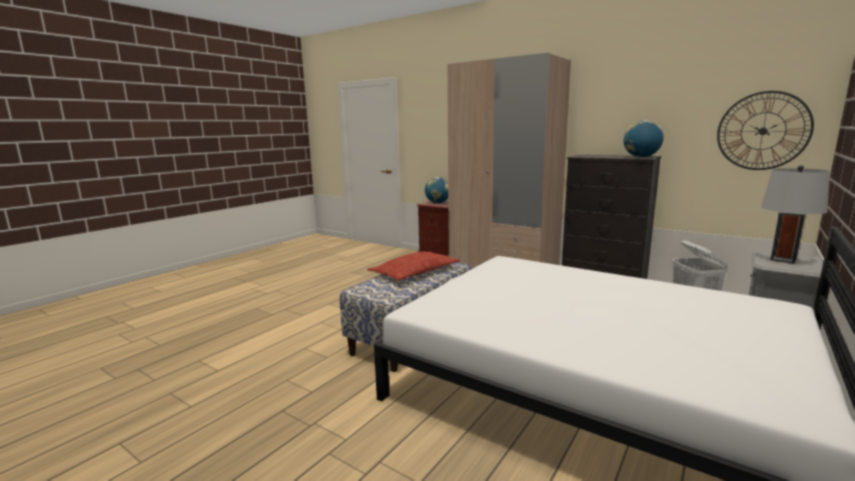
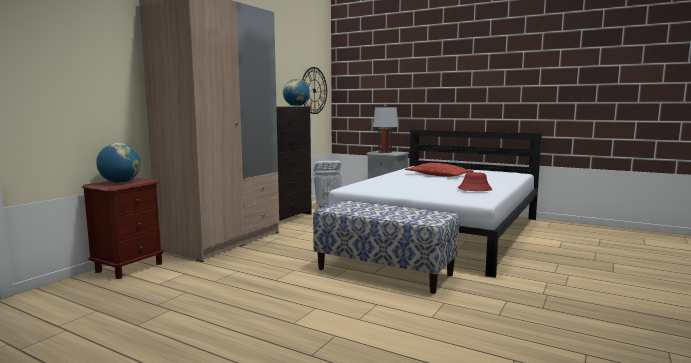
camera: 95 degrees left, 5 degrees down
pillow [368,252,460,281] -> pillow moved to [405,163,474,177]
none -> red hat [458,172,492,191]

